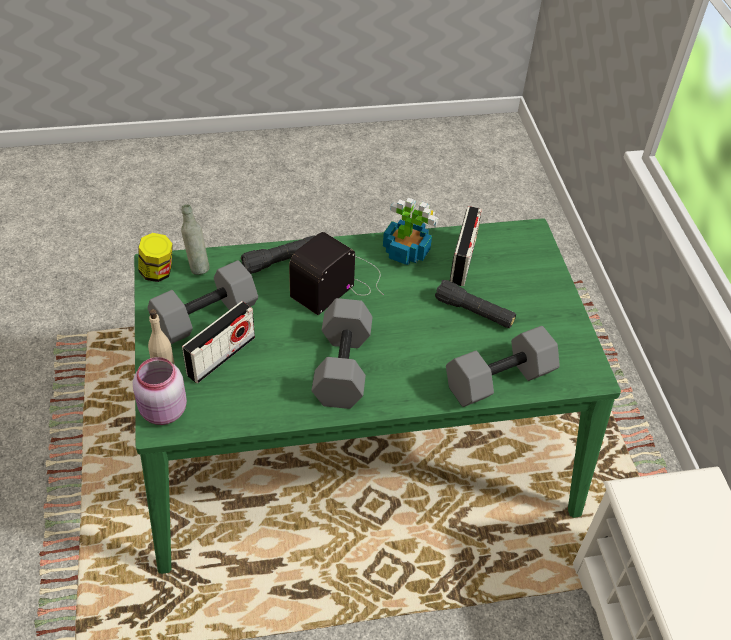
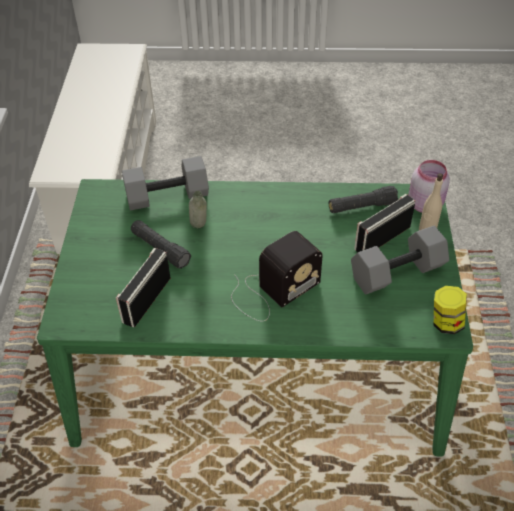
camera: 165 degrees left, 0 degrees up
grey bottle [181,204,210,275] -> grey bottle moved to [189,191,207,228]
black flashlight [241,235,315,274] -> black flashlight moved to [329,186,398,213]
grey dumbbell [311,298,373,409] -> none
potted plant [383,198,439,265] -> none

